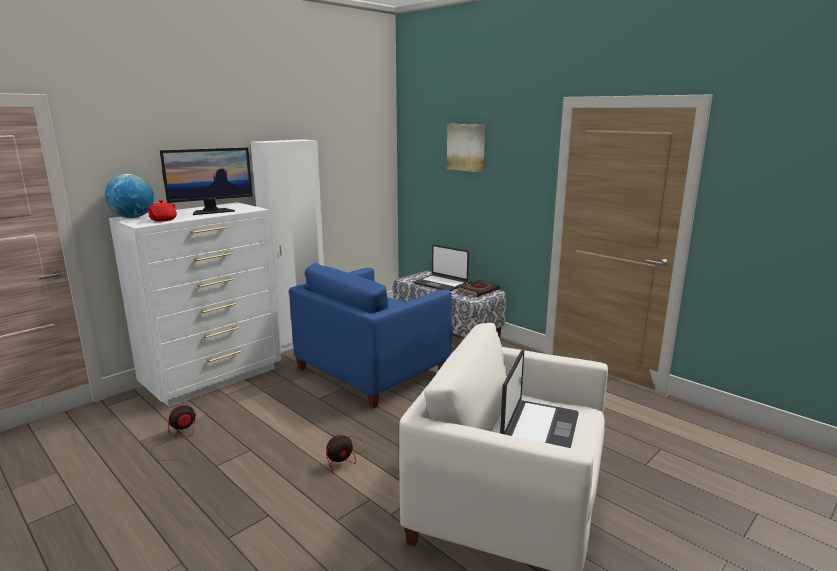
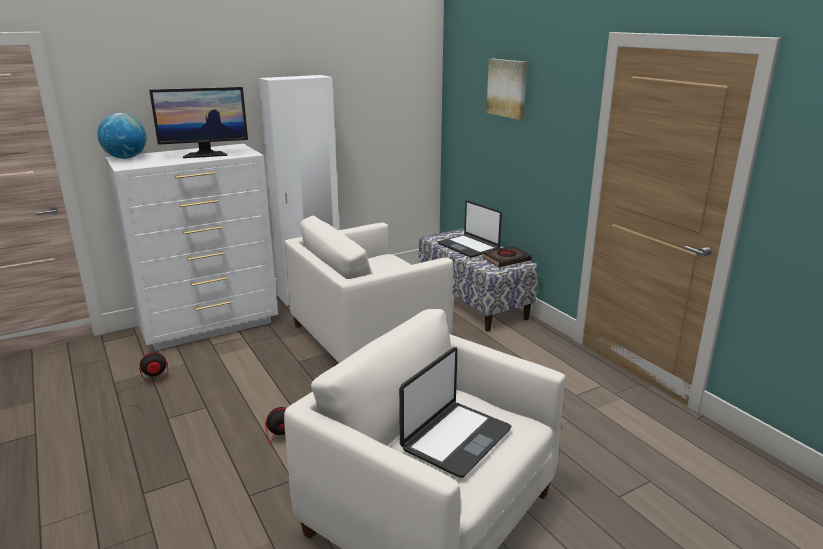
camera: 15 degrees right, 5 degrees up
red teapot [147,200,177,222] -> none
blue armchair [289,263,452,409] -> white armchair [284,216,453,363]

